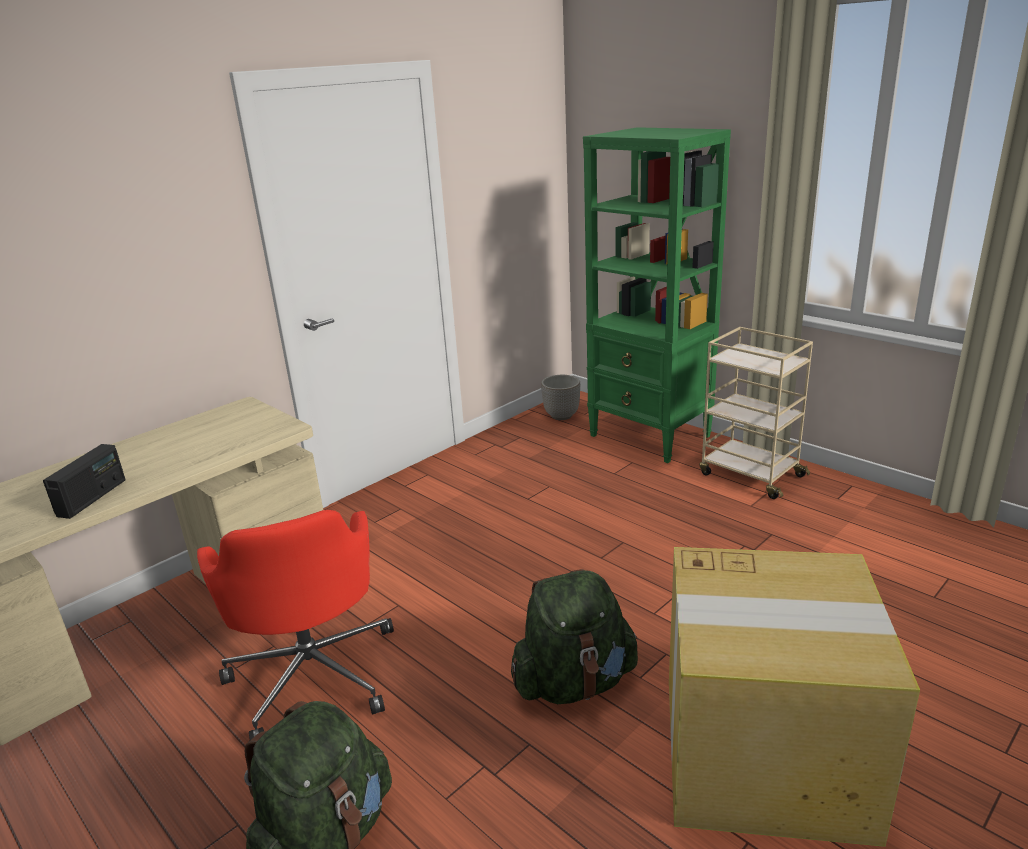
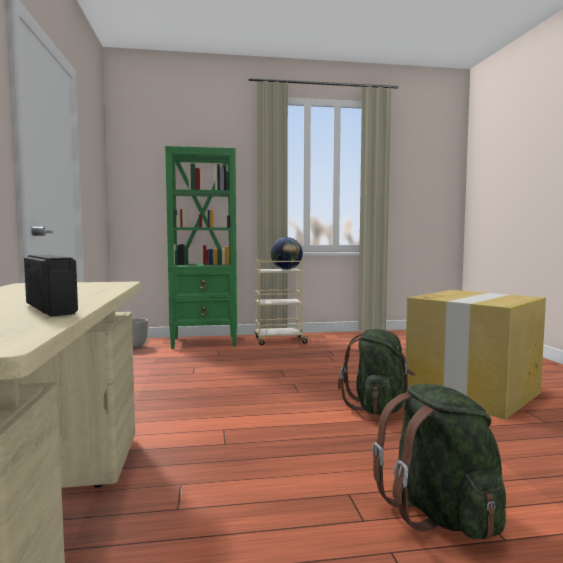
camera: 55 degrees left, 20 degrees down
red office chair [197,510,394,740] -> none
none -> globe [271,237,303,269]

